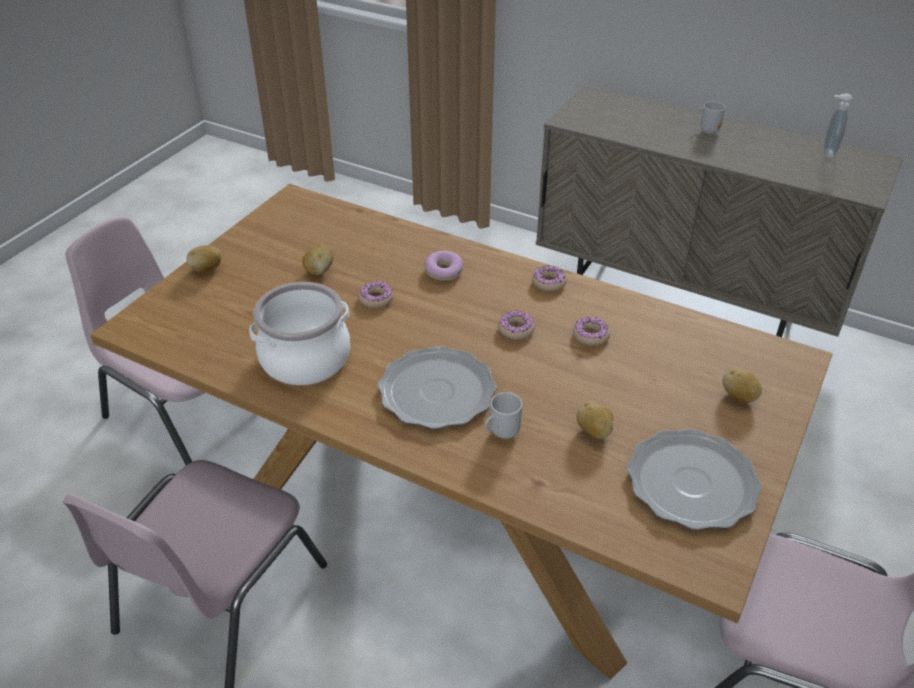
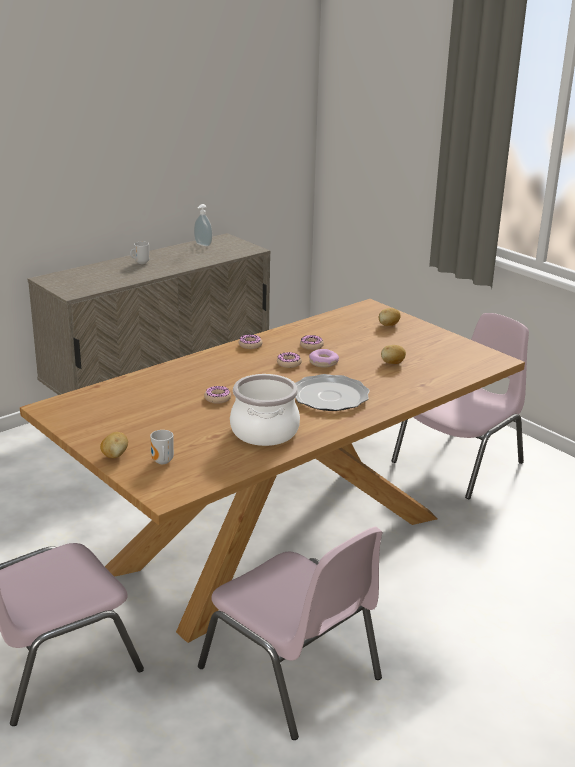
camera: 70 degrees left, 15 degrees down
potato [302,245,333,275] -> none
donut [425,251,463,281] -> donut moved to [309,349,339,368]
mug [485,392,522,439] -> mug moved to [150,430,174,464]
plate [627,429,762,530] -> none

